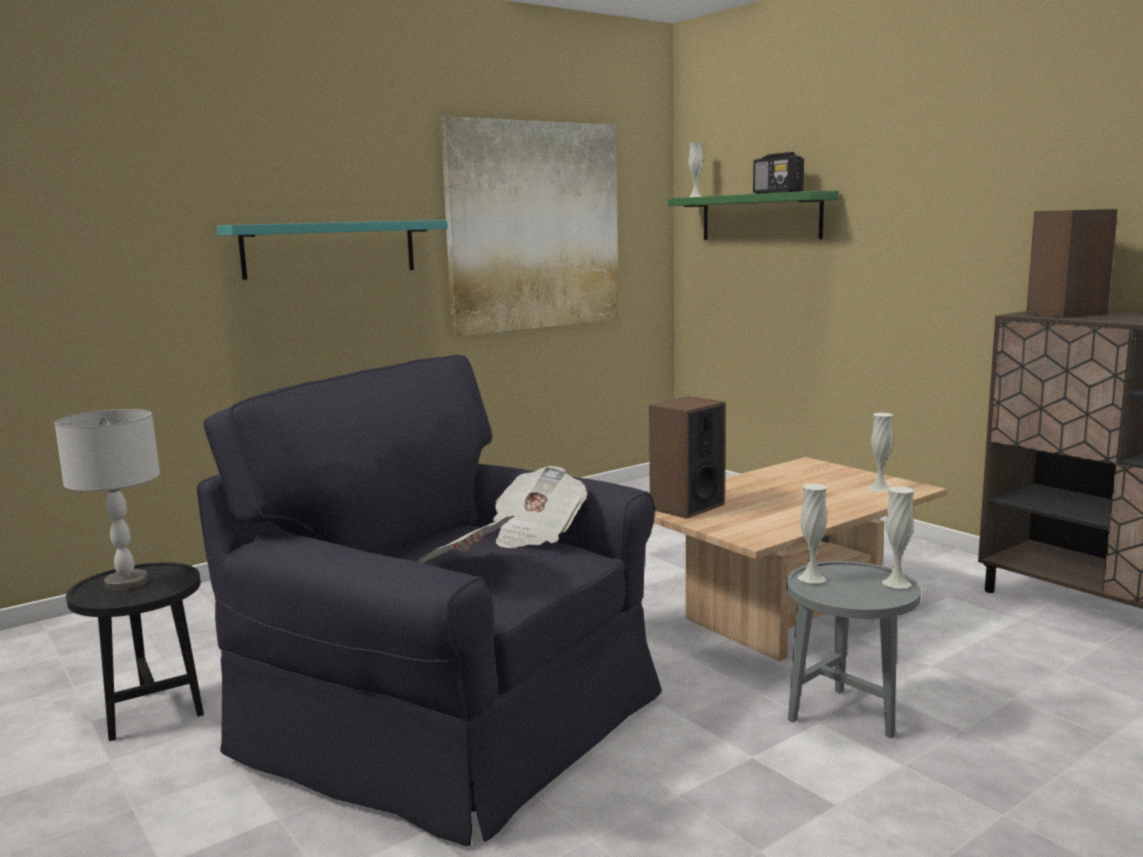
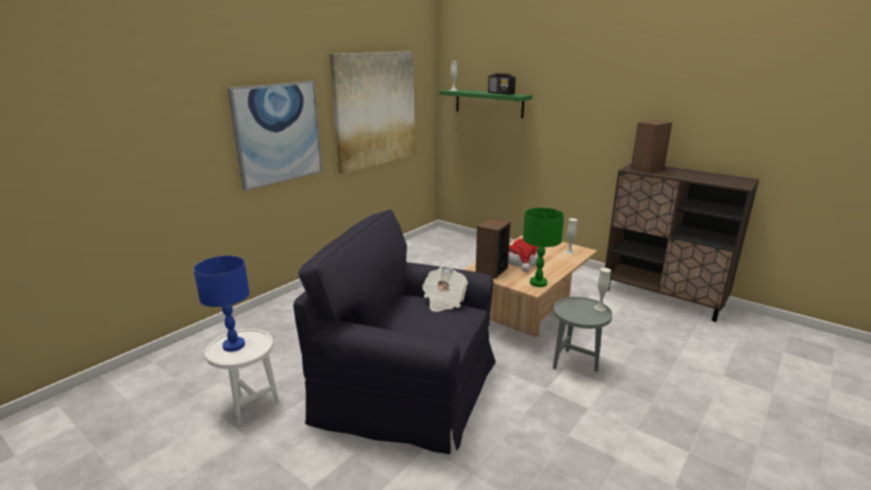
camera: 15 degrees left, 10 degrees up
grey table lamp [55,409,160,591] -> blue table lamp [193,256,250,352]
black side table [66,562,204,741] -> white side table [205,329,279,426]
turquoise shelf [217,220,448,280] -> picture [227,81,322,191]
newspaper [416,516,515,563] -> none
white vase [798,484,827,584] -> none
none -> hat [508,239,539,272]
none -> green table lamp [523,208,564,287]

